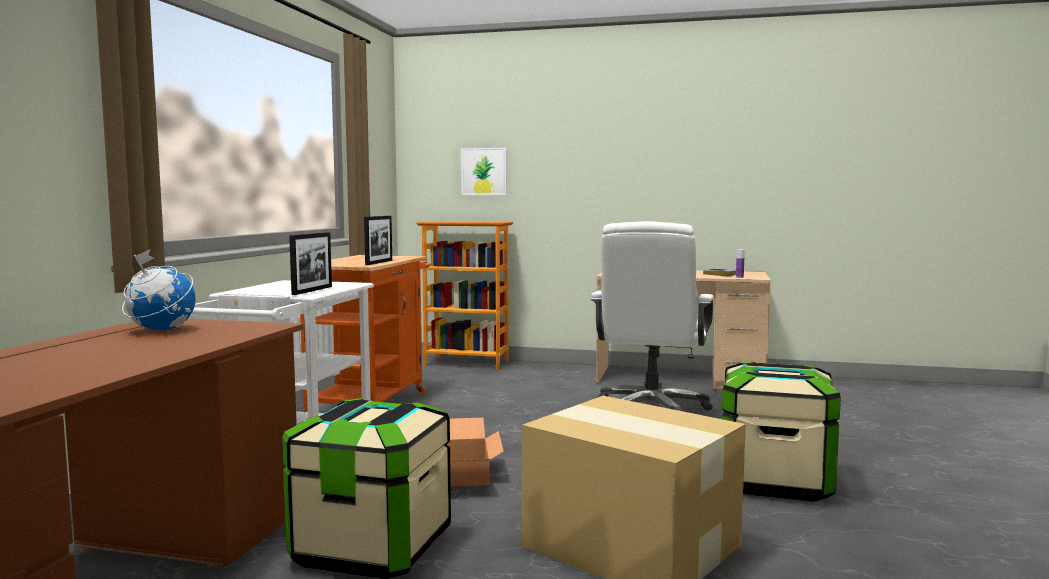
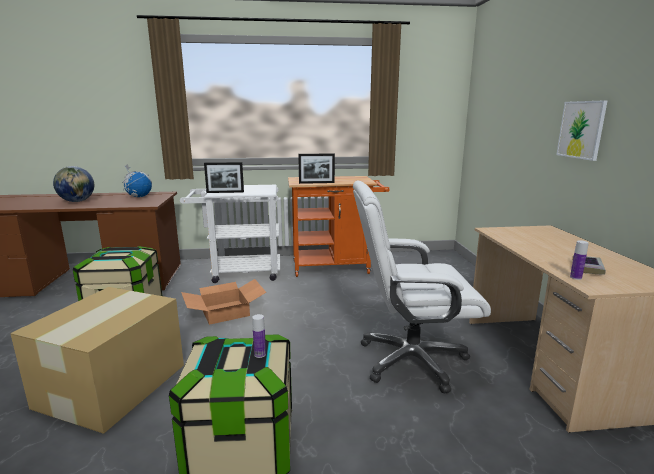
camera: 70 degrees right, 10 degrees up
bookcase [416,221,514,370] -> none
picture [461,148,507,195] -> picture moved to [556,100,608,161]
none -> globe [53,166,94,202]
none -> bottle [252,314,266,358]

